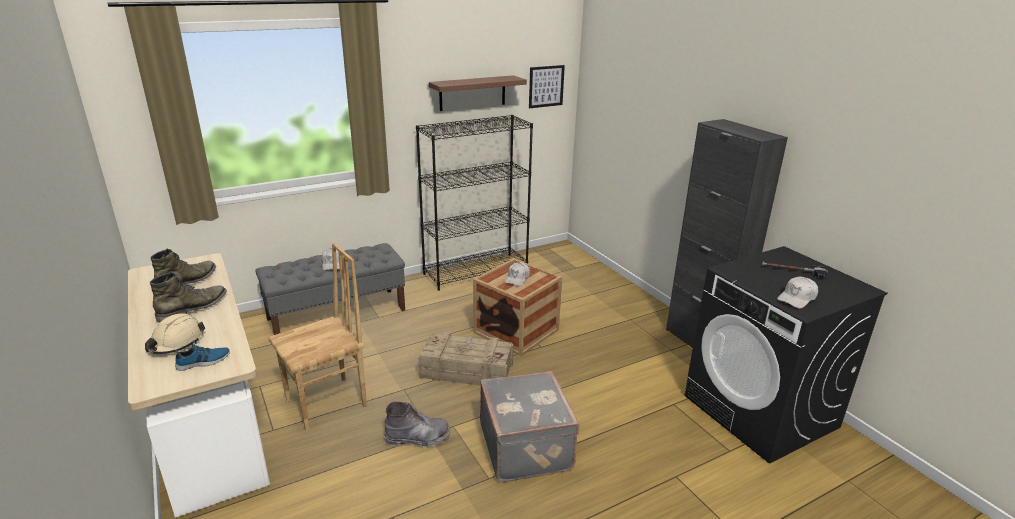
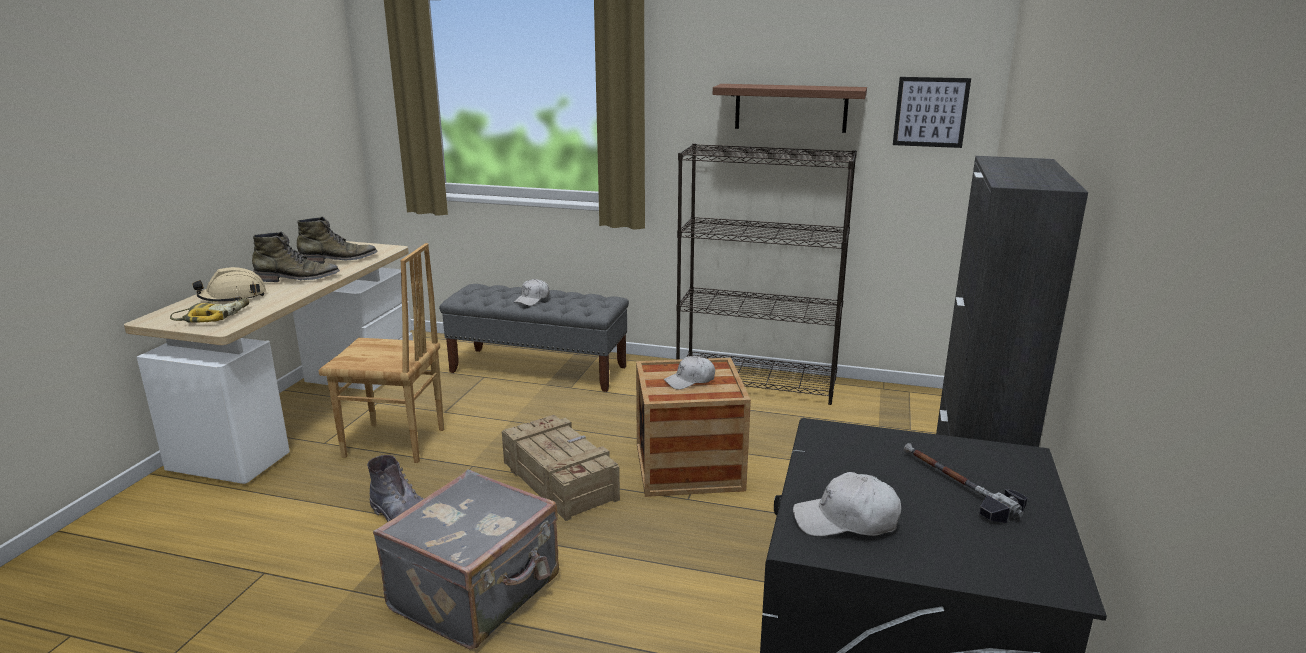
camera: 45 degrees right, 5 degrees down
shoe [175,341,230,371] -> power drill [170,298,249,323]

